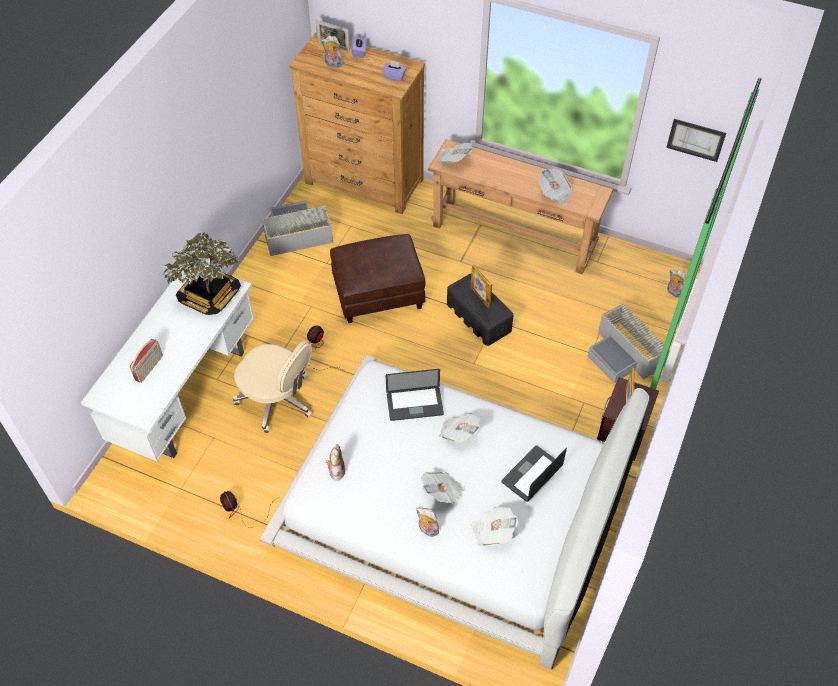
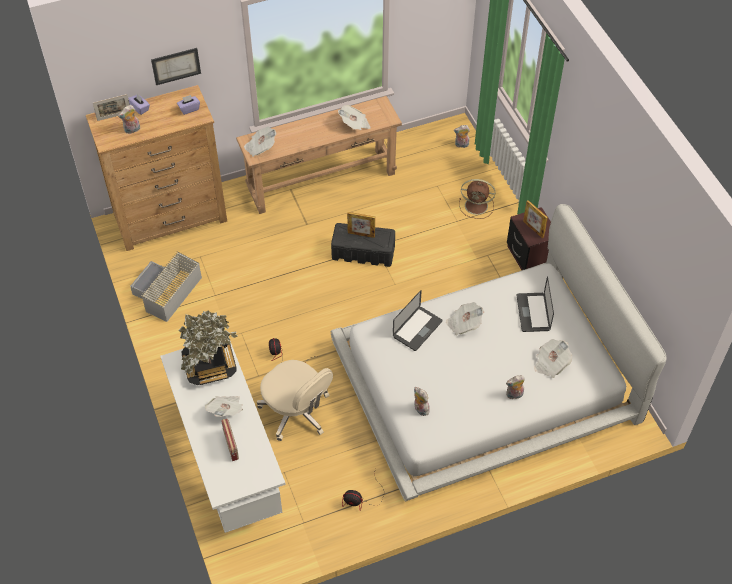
camera: 45 degrees left, 0 degrees up
beige office chair [233,340,312,433] -> beige office chair turned 60 degrees clockwise [257,360,333,441]
brown ottoman [330,234,426,323] -> none
newspaper [421,472,465,503] -> newspaper moved to [205,396,243,417]
grey storage box [588,303,670,383] -> brown fan [459,179,495,219]
picture [666,119,726,162] -> picture moved to [151,48,201,85]

